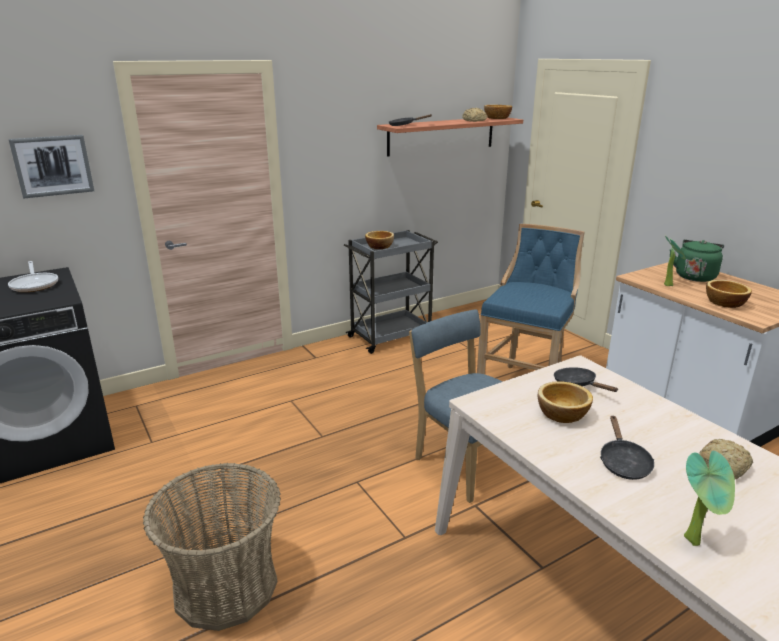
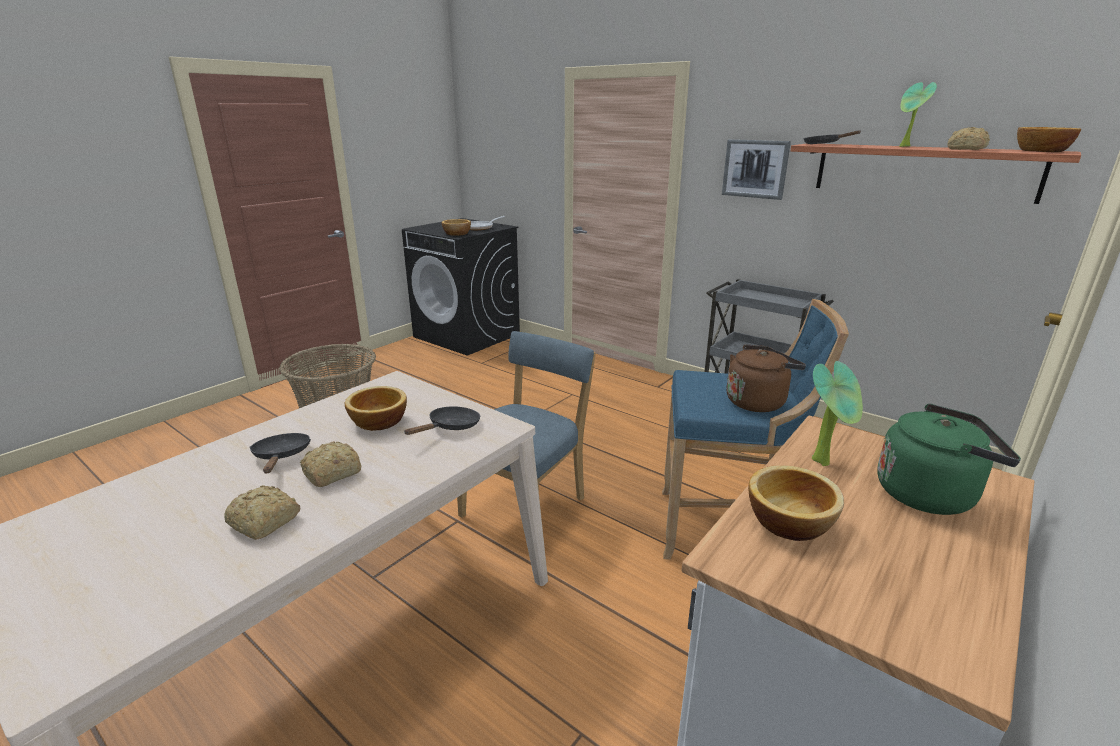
camera: 70 degrees right, 0 degrees up
picture [9,135,94,198] -> picture moved to [722,139,791,200]
bowl [365,231,394,249] -> bowl moved to [442,219,471,236]
black frying pan [600,415,654,480] -> black frying pan turned 90 degrees clockwise [250,433,311,473]
potted plant [684,451,735,546] -> potted plant moved to [899,82,937,147]
none -> bread [300,441,361,487]
none -> brown kettle [726,344,806,412]

